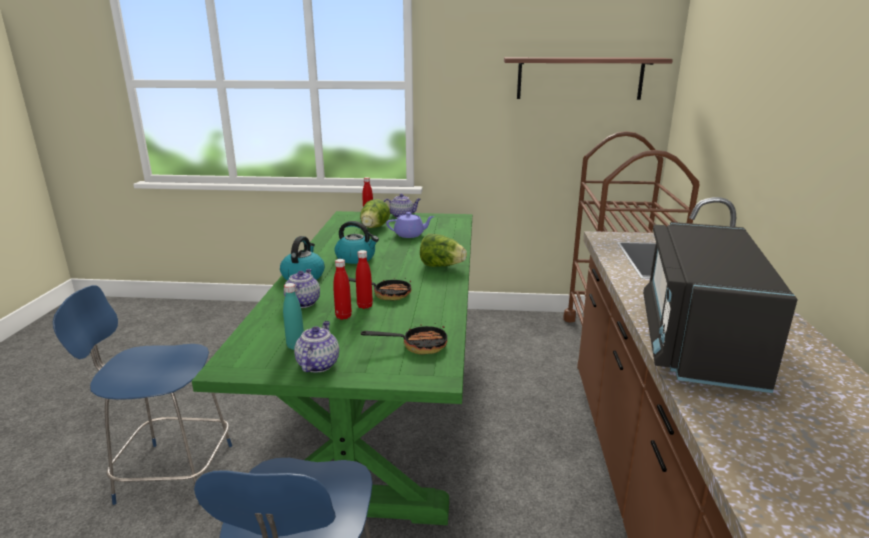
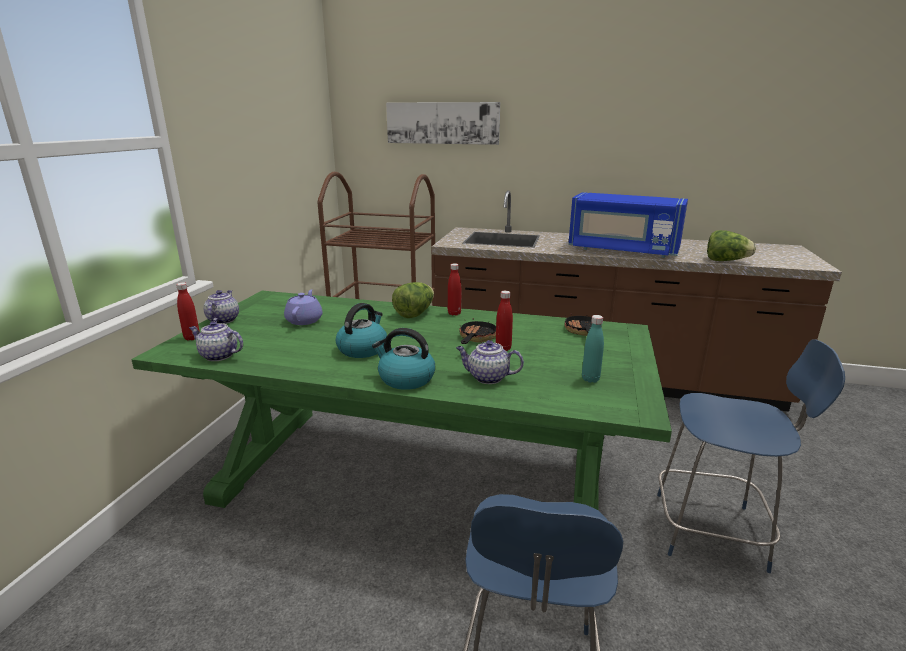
camera: 80 degrees left, 0 degrees up
teapot [294,321,339,373] -> teapot moved to [189,321,243,361]
red bottle [333,259,352,320] -> red bottle moved to [448,263,461,315]
lettuce [360,199,390,228] -> lettuce moved to [707,230,756,261]
shelf [504,57,673,100] -> none
black microwave [643,222,797,393] -> blue microwave [568,192,688,258]
none -> picture [386,102,500,145]

